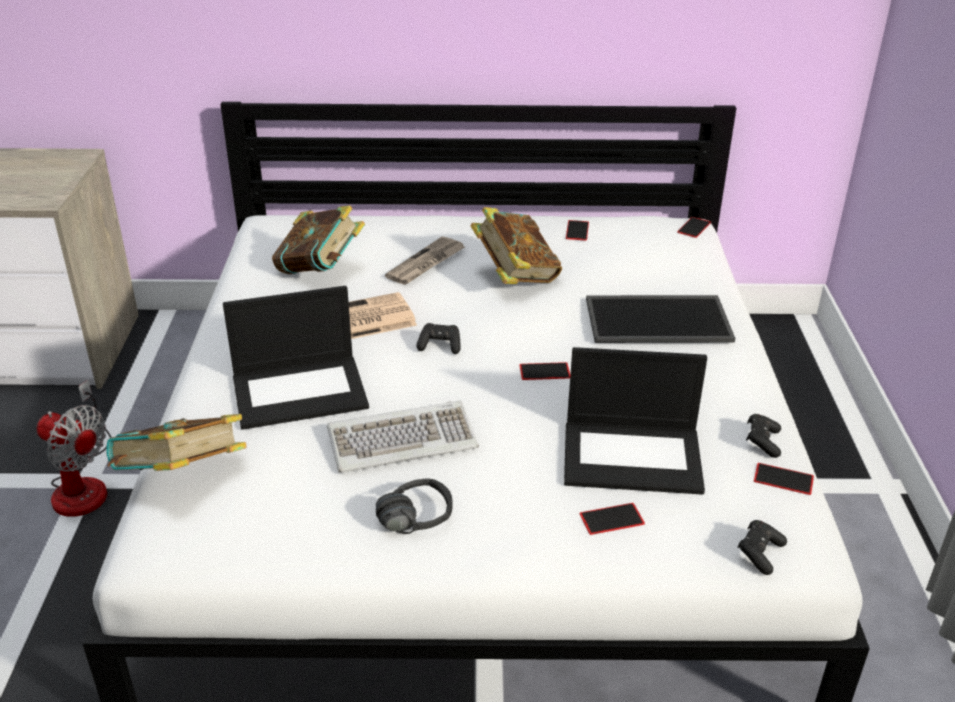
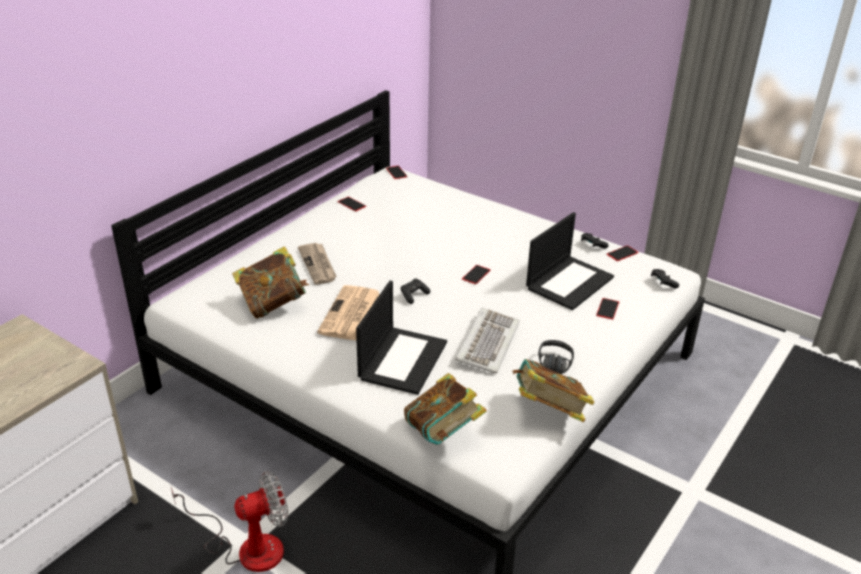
camera: 55 degrees left, 0 degrees up
book [470,207,562,284] -> book moved to [512,359,594,422]
tray [586,295,735,343] -> none

